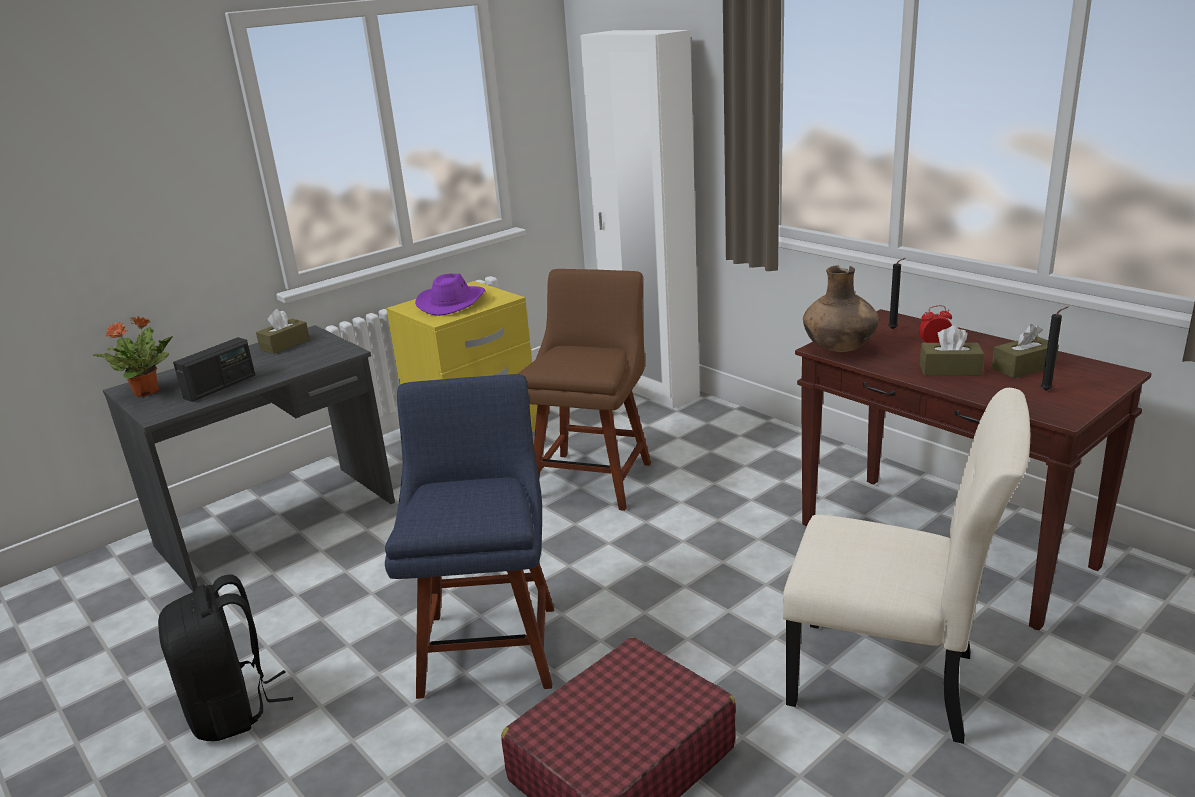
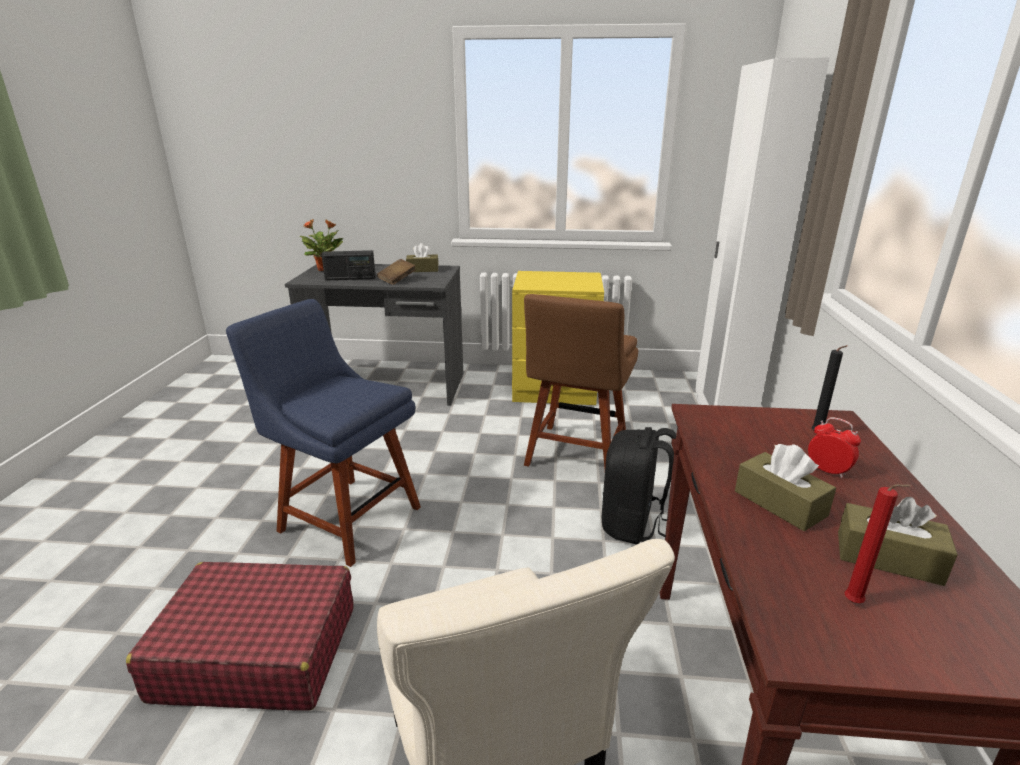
camera: 45 degrees right, 0 degrees up
black backpack [158,574,293,741] -> black backpack moved to [602,427,676,545]
blue chair [385,374,554,699] -> blue chair turned 105 degrees counterclockwise [226,299,421,567]
purple hat [415,273,485,316] -> none
brown chair [518,269,651,511] -> brown chair turned 135 degrees clockwise [524,294,638,468]
brown vase [803,265,879,352] -> none
black candle [1041,307,1068,390] -> red candle [844,484,912,603]
none -> brown book [377,259,416,285]

